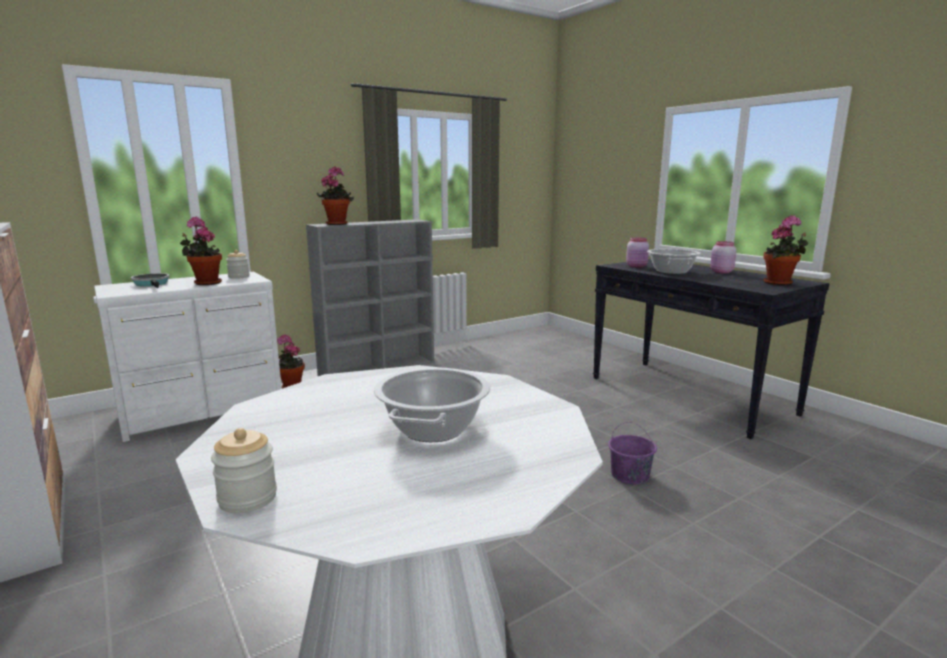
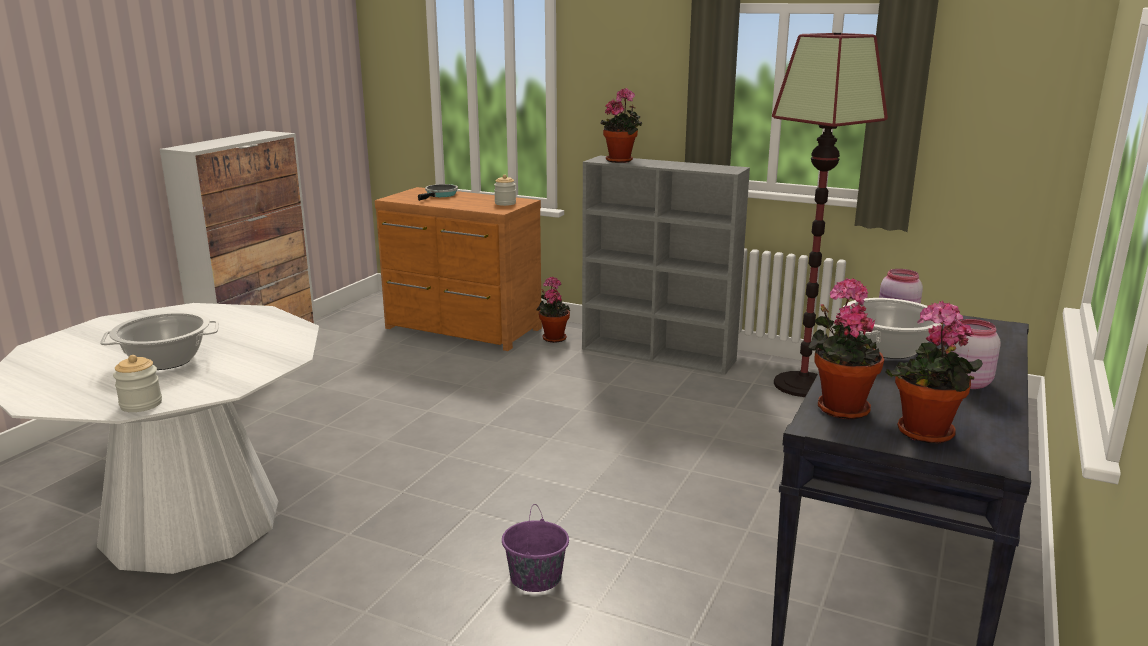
camera: 60 degrees right, 5 degrees up
white dresser [94,272,282,442] -> brown dresser [375,187,542,351]
potted plant [180,217,222,285] -> potted plant moved to [808,278,884,420]
jar [211,428,277,513] -> jar moved to [113,355,162,412]
none -> floor lamp [772,33,888,397]

